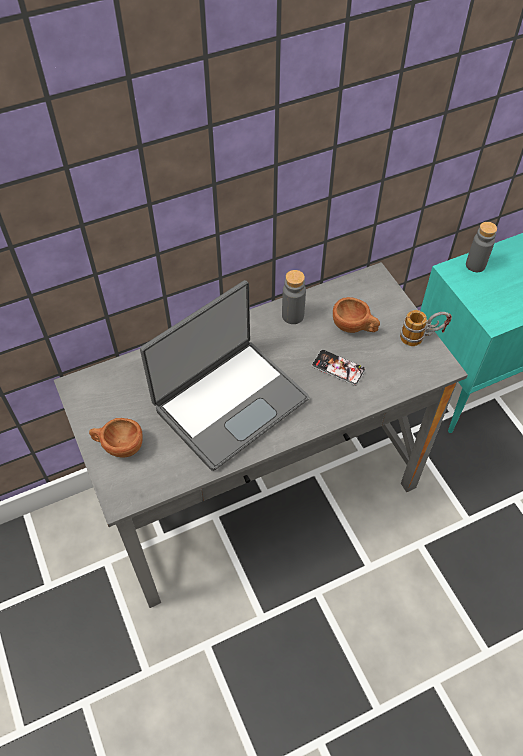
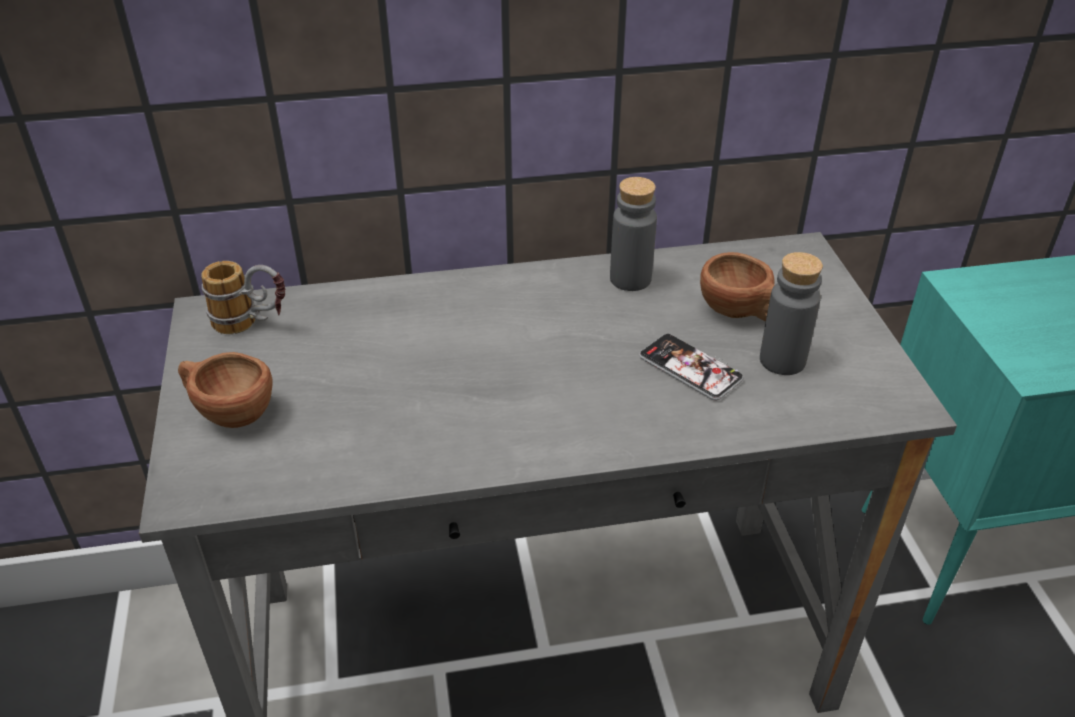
camera: 15 degrees right, 15 degrees down
laptop [140,280,309,471] -> none
mug [400,310,452,346] -> mug moved to [201,261,285,334]
grey bottle [466,222,497,272] -> grey bottle moved to [760,252,823,375]

